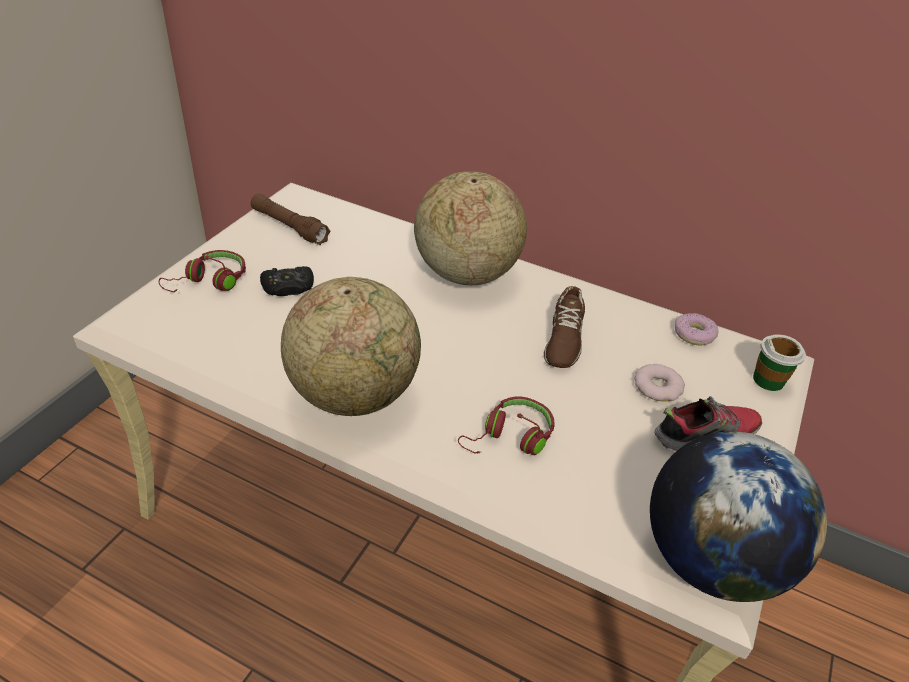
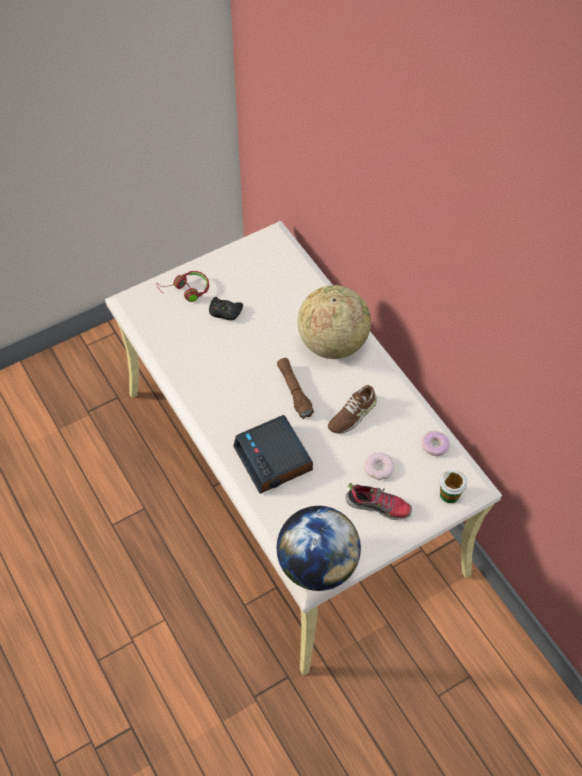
camera: 35 degrees right, 15 degrees up
brown flashlight [251,194,331,245] -> brown flashlight moved to [277,358,314,419]
globe [281,277,421,416] -> none
red headphones [458,396,555,455] -> alarm clock [233,415,313,494]

